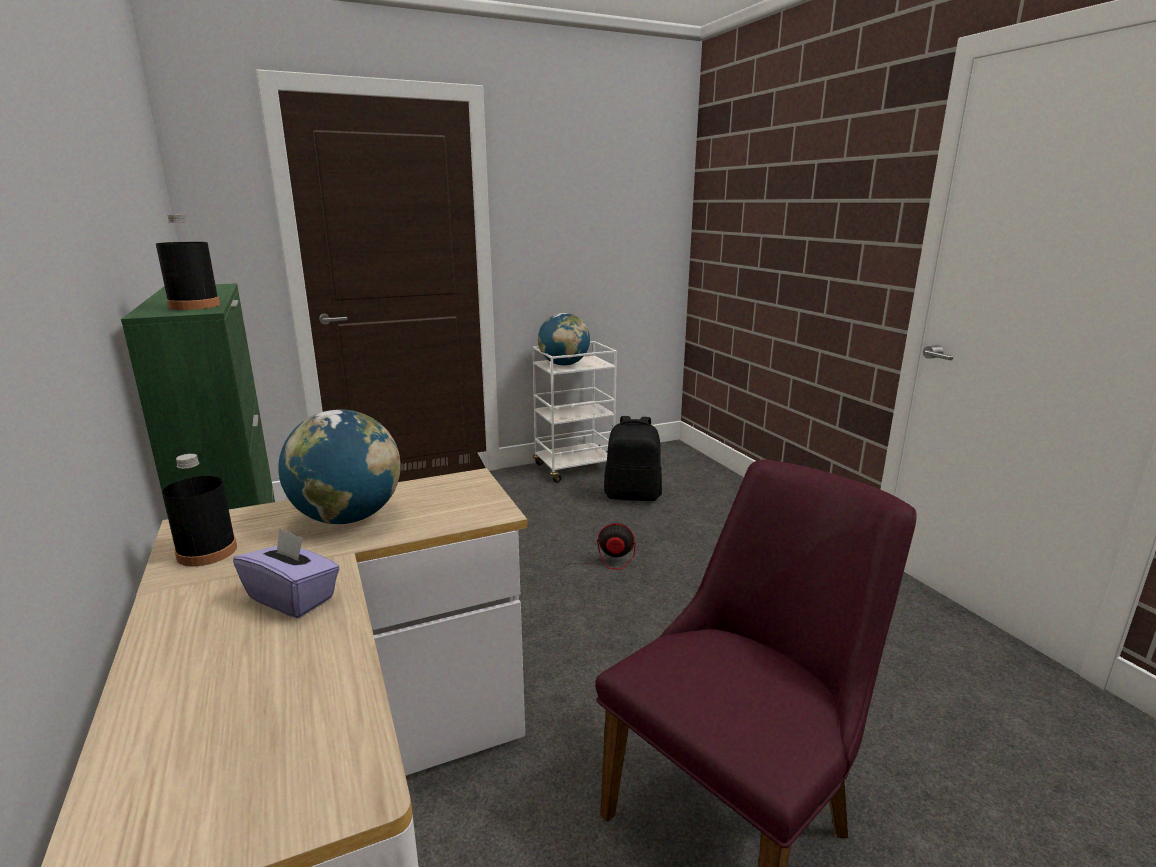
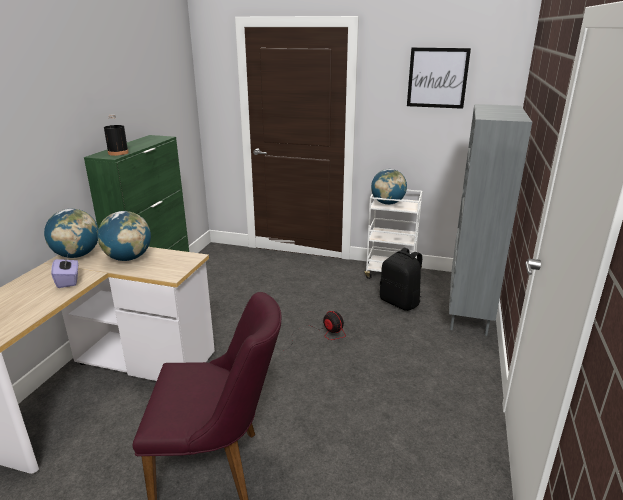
camera: 40 degrees right, 5 degrees up
black bottle [162,454,237,566] -> globe [44,209,98,258]
none -> picture [407,47,471,109]
none -> grey bookcase [449,104,532,336]

